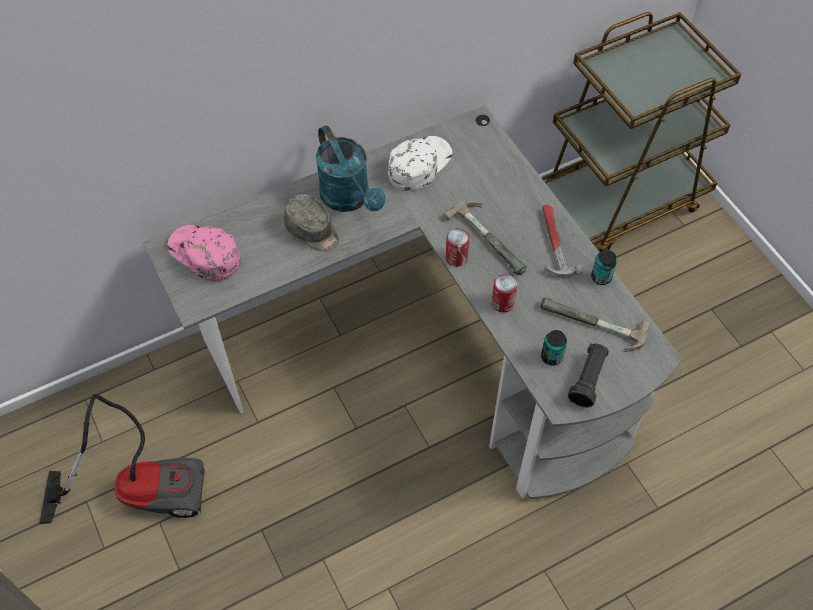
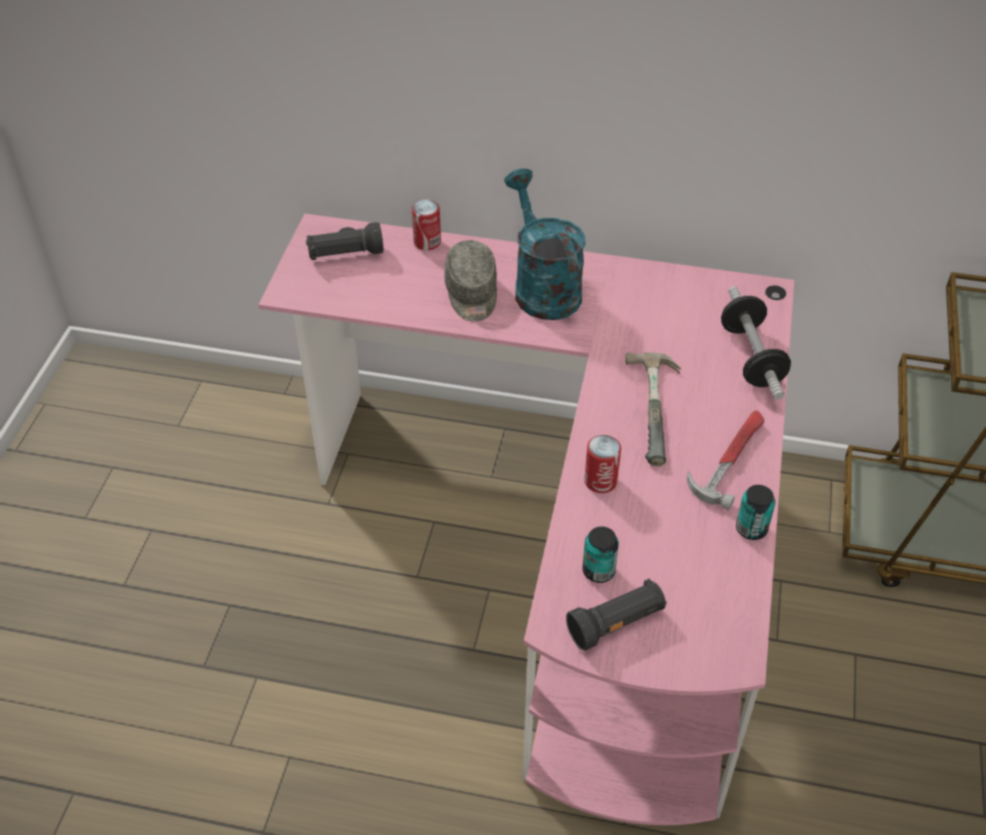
camera: 40 degrees right, 10 degrees down
vacuum cleaner [40,394,205,524] -> none
grey desk [142,105,683,499] -> pink desk [258,213,794,825]
pink cap [167,225,241,281] -> black flashlight [306,222,384,260]
turquoise watering can [316,125,385,212] -> turquoise watering can turned 150 degrees clockwise [504,169,585,320]
white cap [388,136,452,191] -> none
can [446,228,469,267] -> can moved to [412,199,441,250]
hammer [540,298,651,352] -> none
none -> dumbbell [721,286,791,400]

